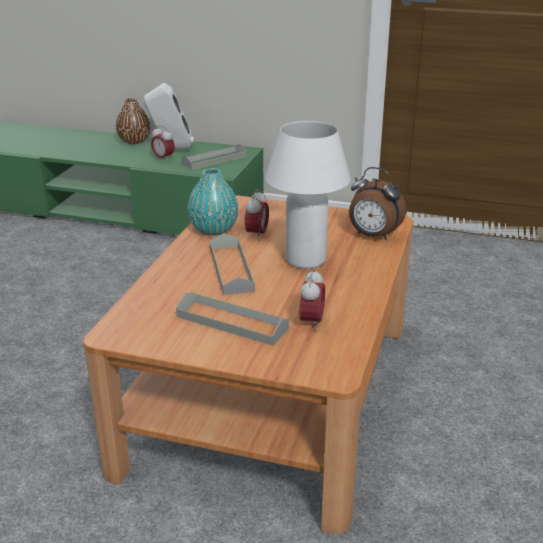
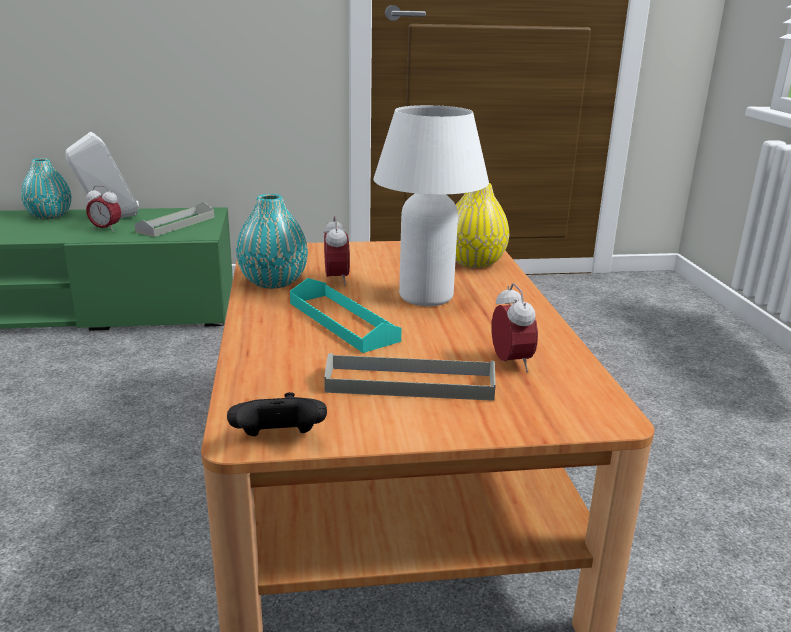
camera: 25 degrees left, 5 degrees down
brown vase [116,98,150,144] -> turquoise vase [21,158,71,219]
grey tray [210,233,255,295] -> turquoise tray [290,278,402,353]
alarm clock [349,167,406,240] -> yellow vase [455,183,509,268]
none -> black game controller [227,392,327,436]

